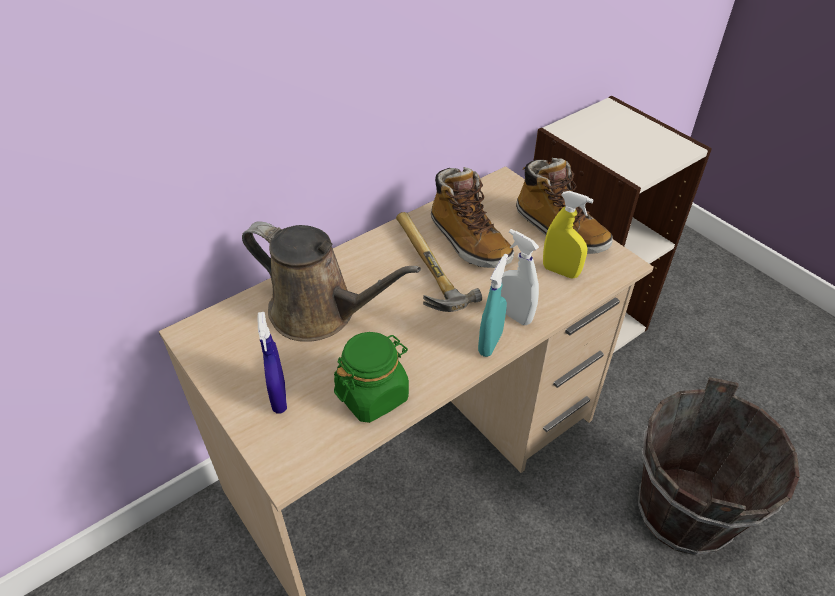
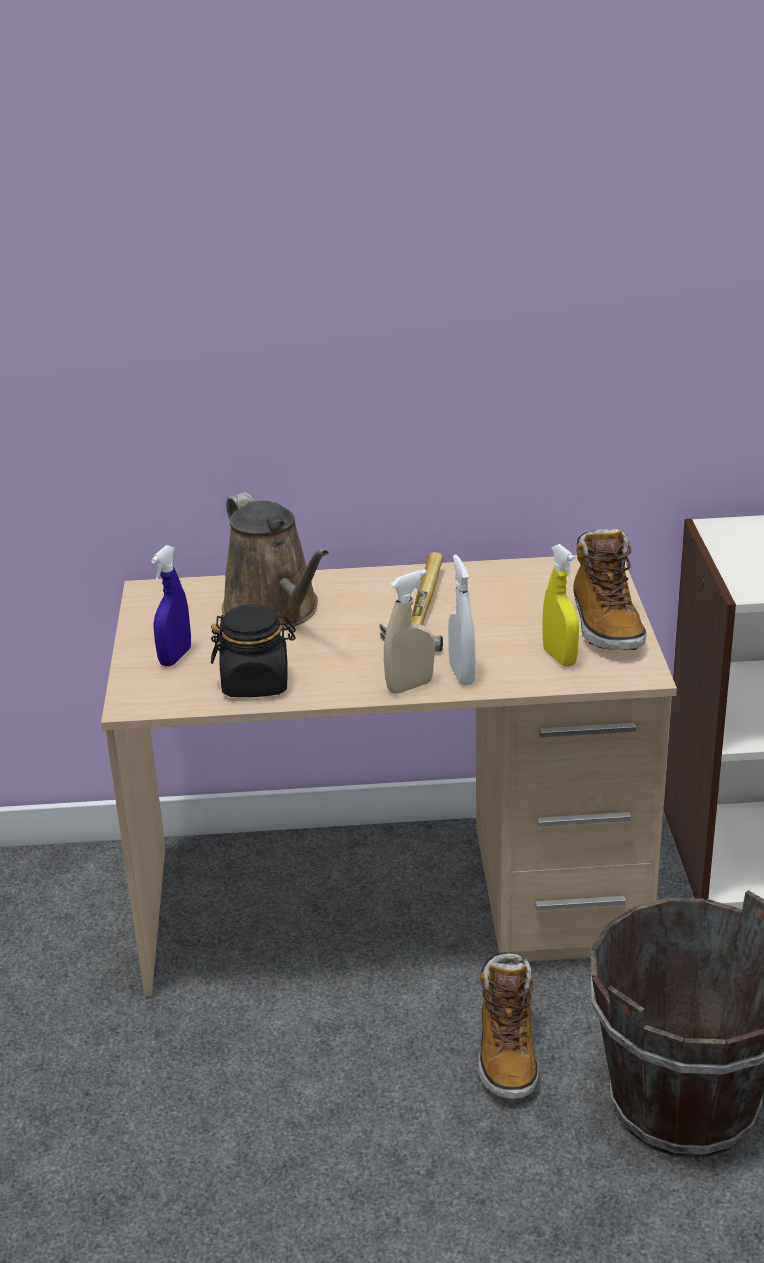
camera: 35 degrees right, 15 degrees down
green jar [334,332,409,423] -> black jar [211,604,296,697]
boot [431,167,514,268] -> boot moved to [478,952,539,1099]
turquoise spray bottle [478,254,508,357] -> beige spray bottle [384,569,435,694]

